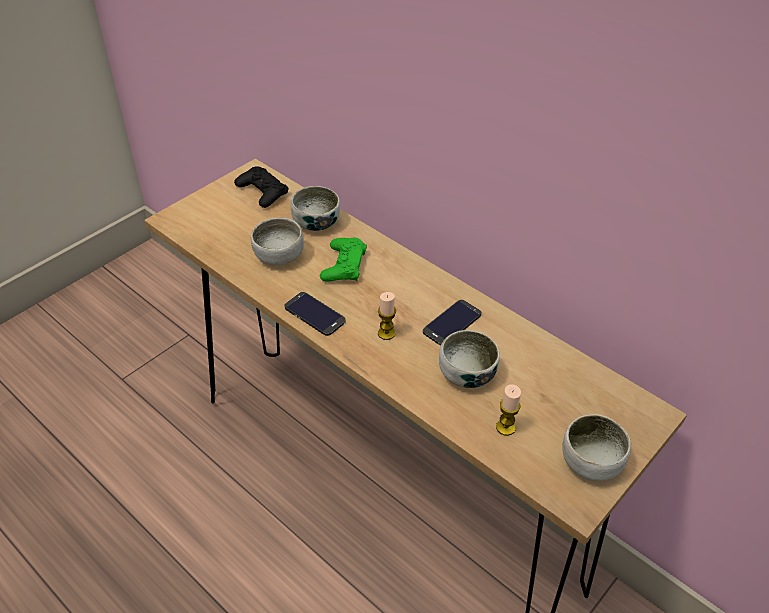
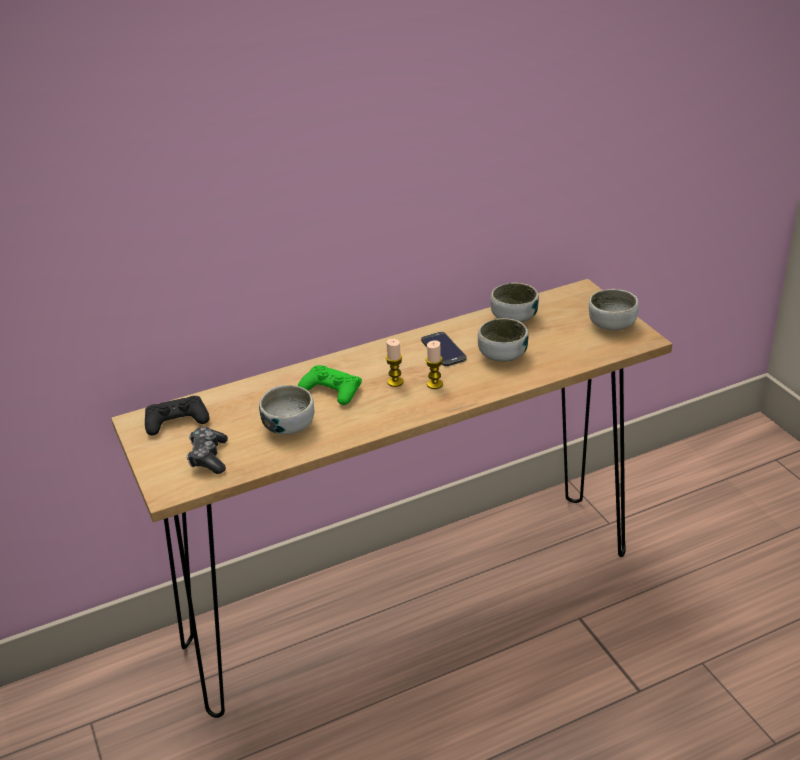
camera: 65 degrees left, 10 degrees down
phone [284,292,346,336] -> none
bowl [290,186,340,231] -> bowl moved to [490,283,539,322]
candle [496,384,521,436] -> candle moved to [386,339,404,387]
none -> game controller [186,427,228,474]

